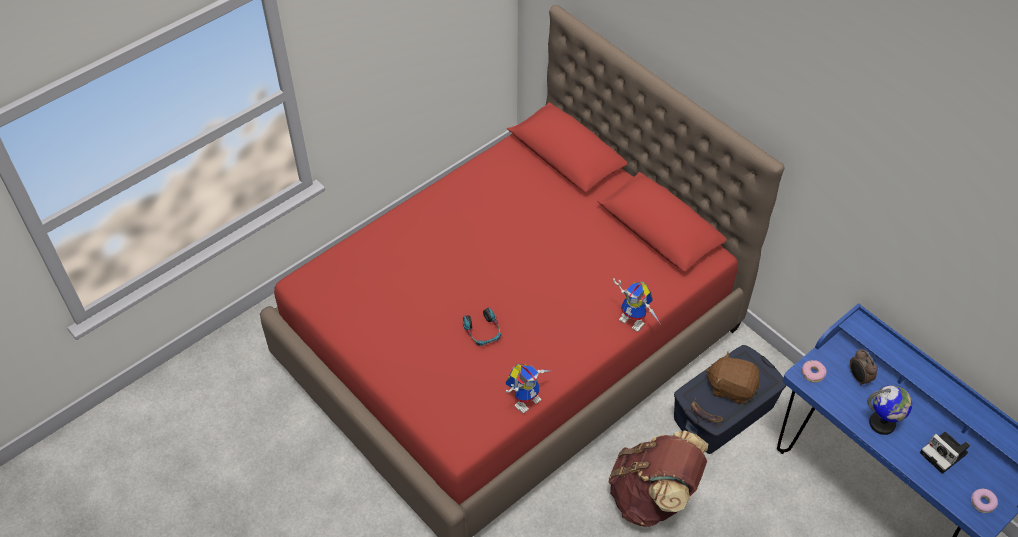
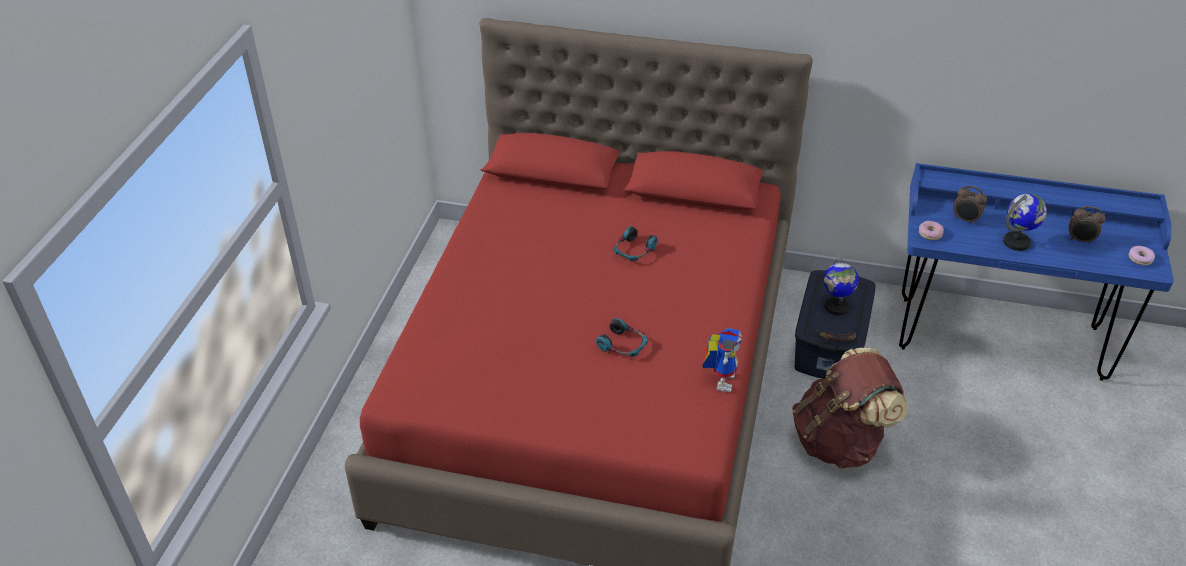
camera: 35 degrees left, 10 degrees down
toy robot [613,278,660,332] -> none
brown plush toy [706,351,760,404] -> globe [823,258,859,315]
camera [920,432,970,474] -> alarm clock [1069,206,1105,244]
none -> headphones [613,226,657,261]

